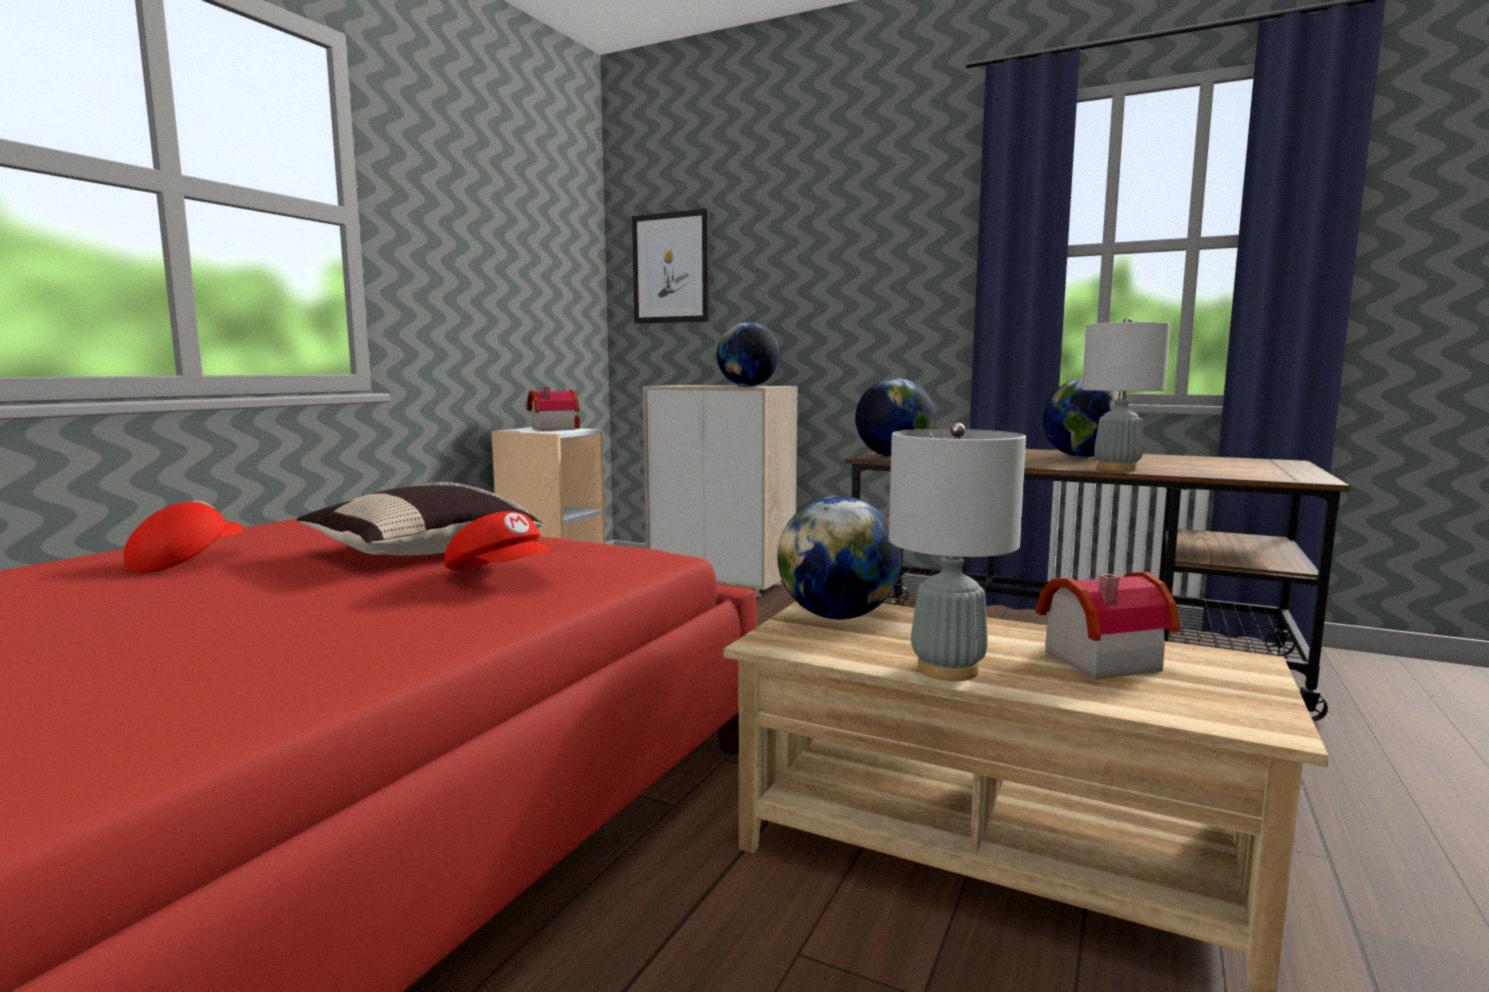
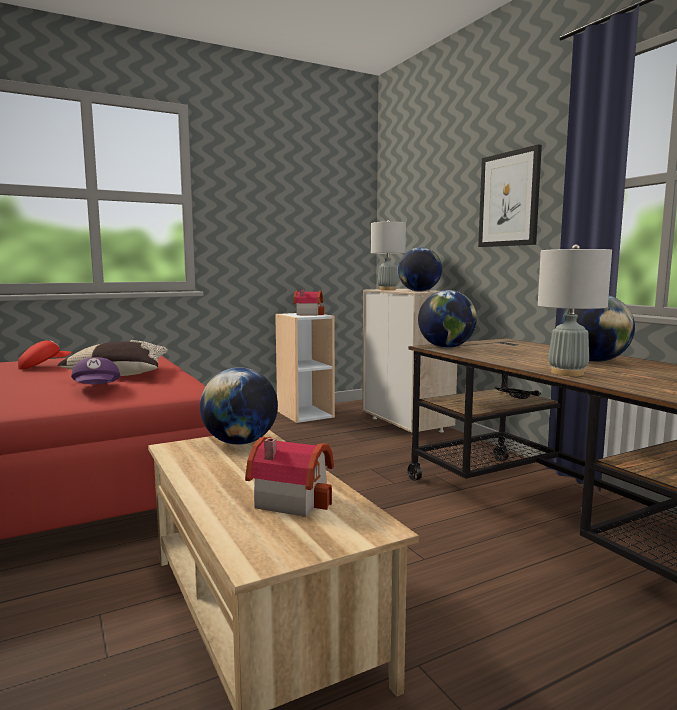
camera: 35 degrees right, 0 degrees up
red cap [445,511,553,570] -> purple cap [71,357,120,384]
picture [632,209,710,324] -> picture moved to [478,144,542,247]
grey table lamp [889,423,1026,681] -> grey table lamp moved to [371,220,406,290]

